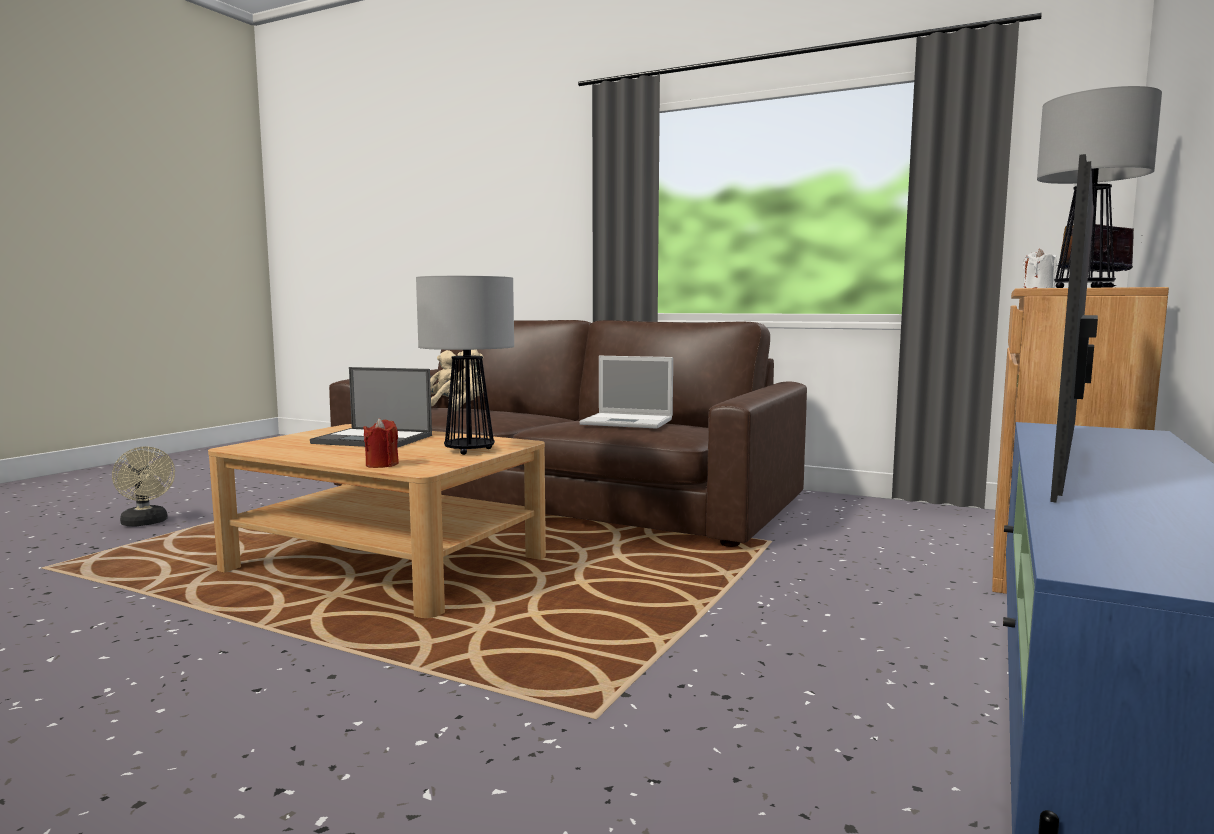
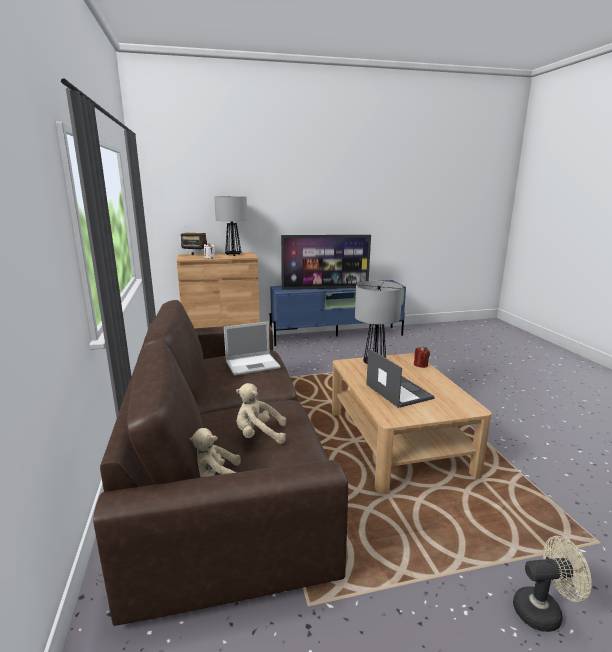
camera: 130 degrees left, 10 degrees up
beige fan [112,447,175,527] -> beige fan turned 75 degrees clockwise [513,536,592,632]
laptop [579,356,673,429] -> laptop turned 90 degrees clockwise [224,322,281,376]

